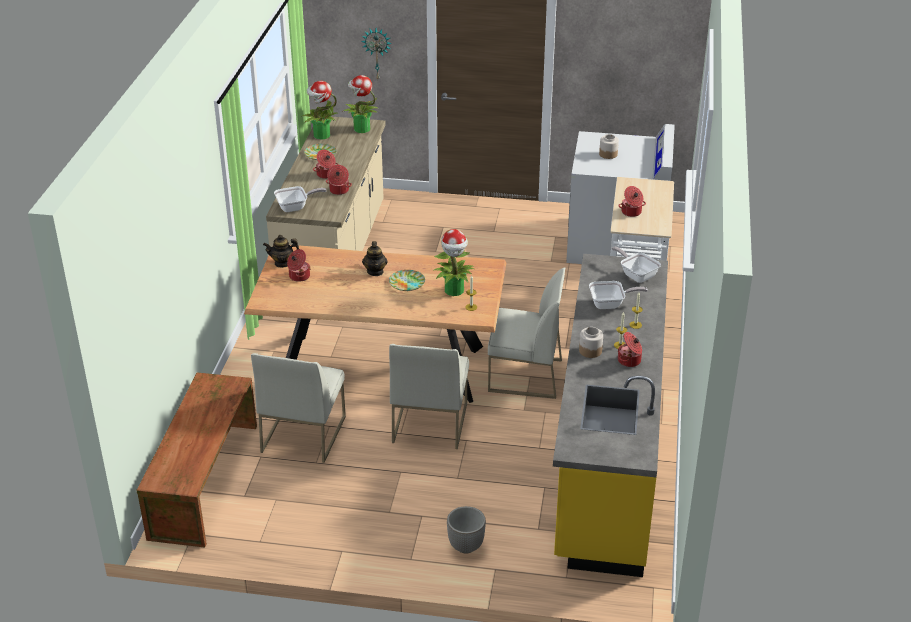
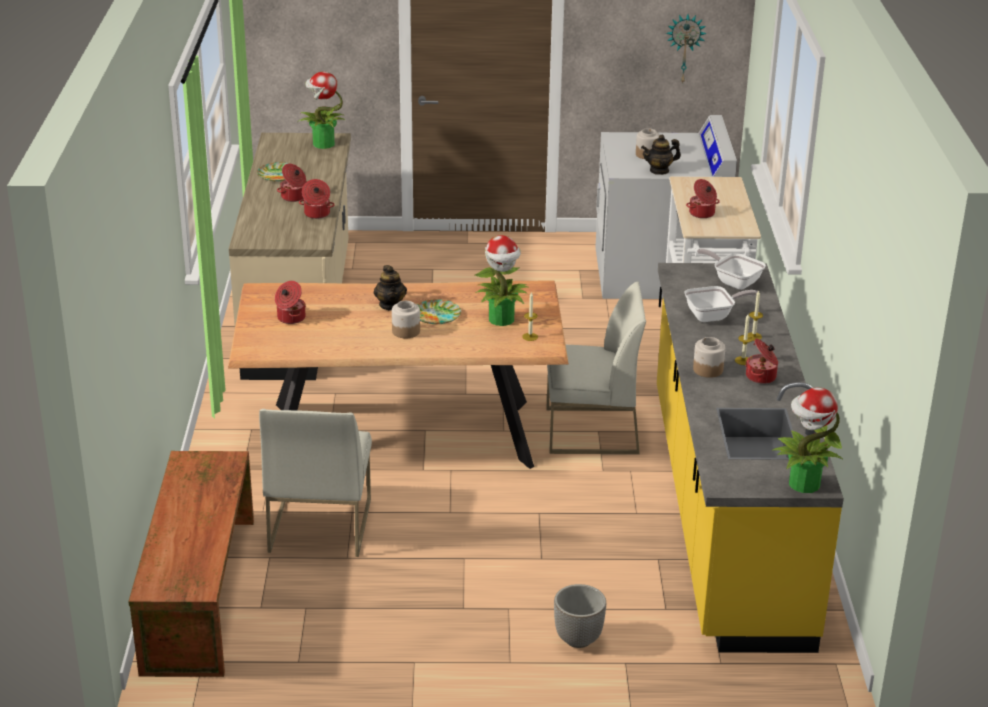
camera: 10 degrees left, 5 degrees down
teapot [263,235,299,268] -> teapot moved to [641,135,681,175]
frying pan [274,186,327,212] -> none
potted plant [301,81,337,139] -> potted plant moved to [772,387,843,493]
wall clock [361,28,392,79] -> wall clock moved to [666,14,707,85]
white chair [389,344,469,449] -> none
none -> jar [392,301,420,338]

